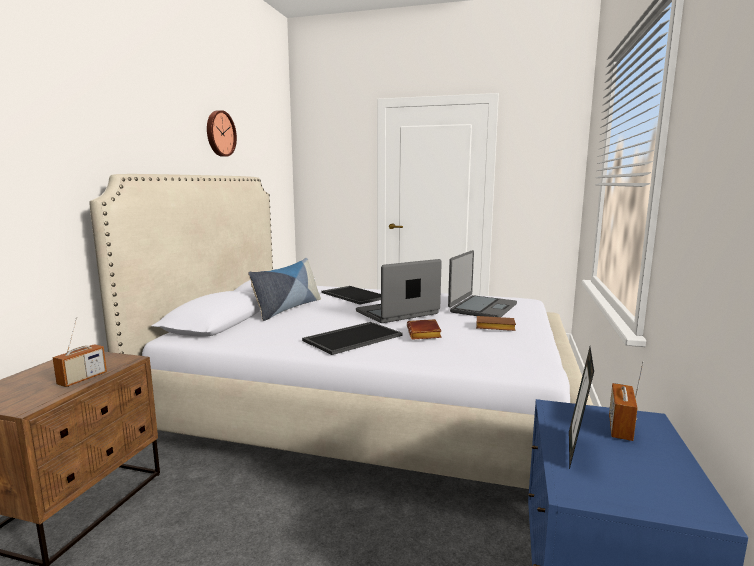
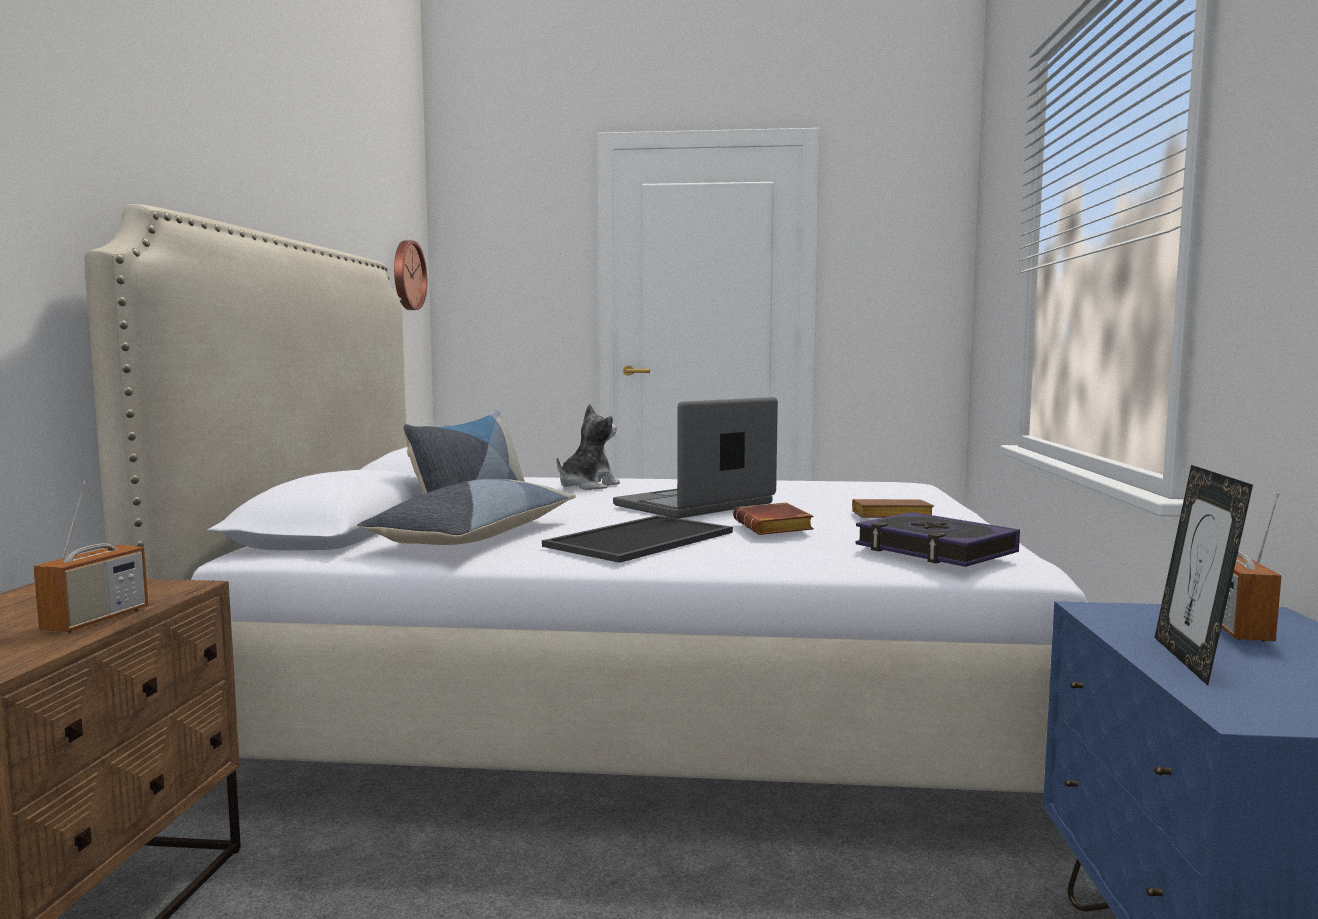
camera: 10 degrees left, 5 degrees down
wall clock [207,110,237,157] -> wall clock moved to [394,240,427,310]
tray [322,286,381,305] -> plush toy [557,404,620,490]
laptop [448,250,517,317] -> none
none -> pillow [357,479,576,545]
none -> book [856,512,1020,567]

